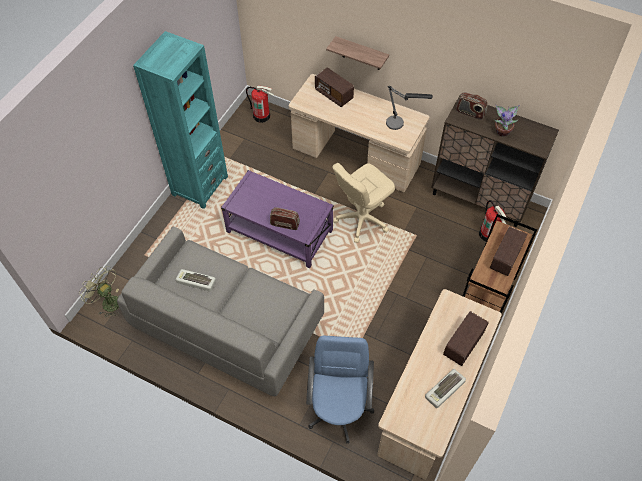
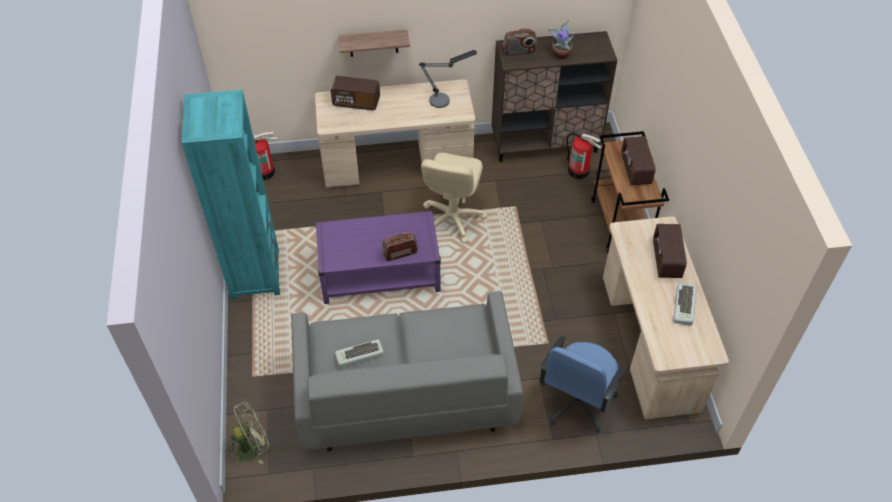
camera: 35 degrees left, 5 degrees down
green fan [79,267,119,318] -> green fan turned 150 degrees clockwise [226,401,269,465]
blue office chair [306,335,374,444] -> blue office chair turned 120 degrees counterclockwise [540,336,627,433]

